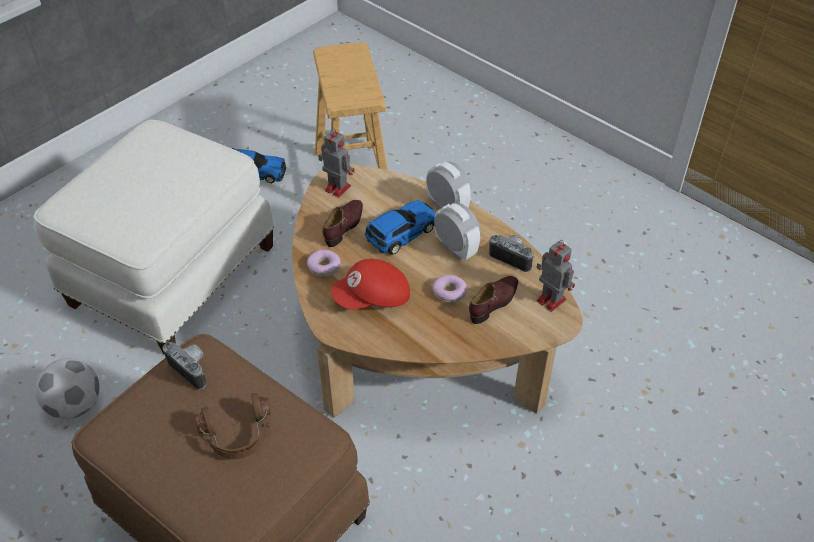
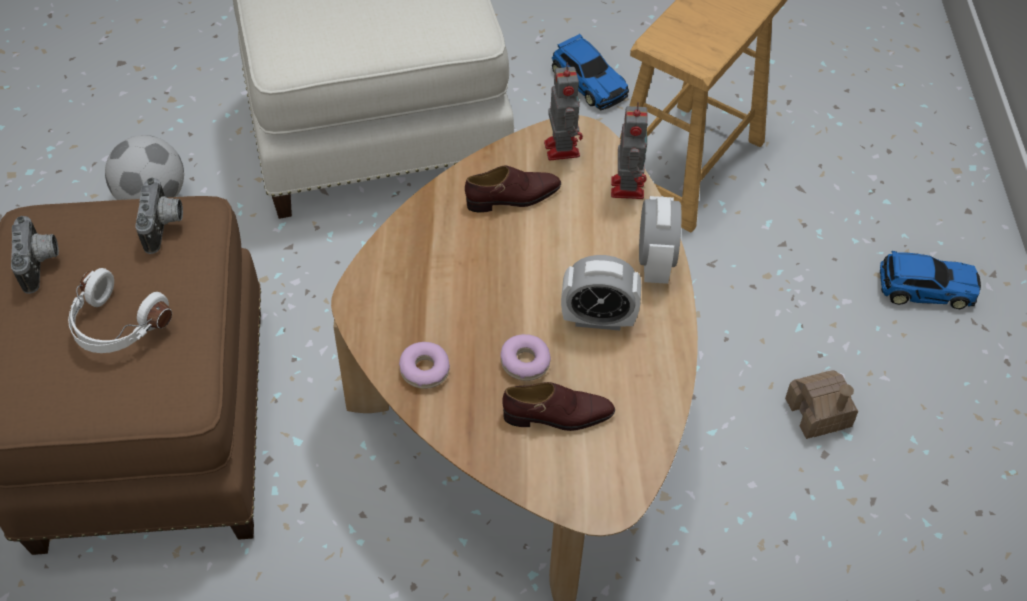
camera: 45 degrees right, 5 degrees up
brown headphones [194,393,271,459] -> white headphones [68,268,172,353]
donut [307,249,341,277] -> donut moved to [399,342,450,389]
red cap [331,259,410,310] -> none
toy car [365,200,435,255] -> toy car moved to [880,251,981,309]
alarm clock [434,203,480,260] -> alarm clock turned 90 degrees clockwise [561,255,641,331]
camera [489,235,535,272] -> camera moved to [11,216,59,294]
toy robot [537,240,575,312] -> toy robot moved to [611,102,648,199]
none -> toy house [785,370,858,439]

